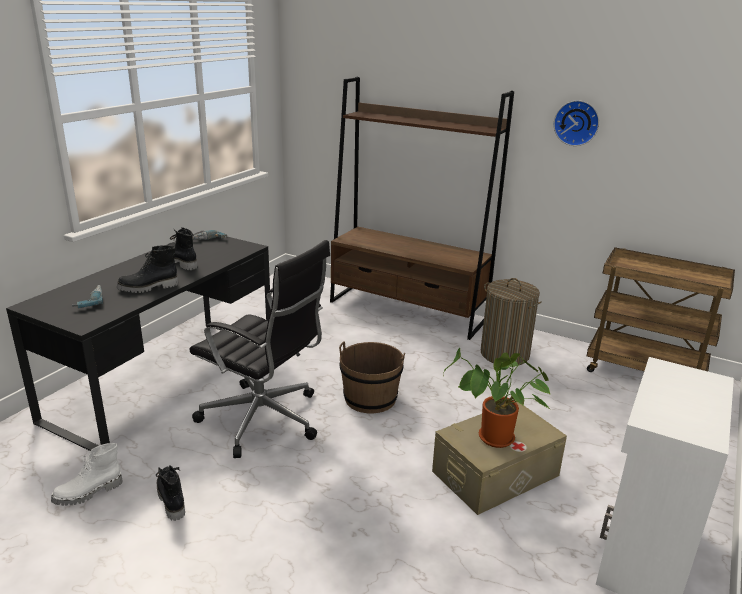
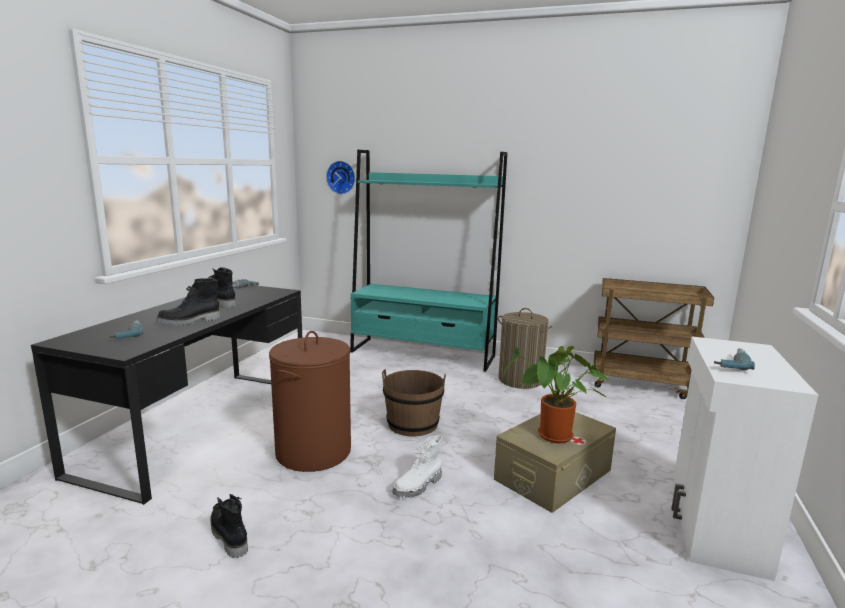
camera: 10 degrees left, 10 degrees down
white boot [51,443,123,506] -> white boot moved to [392,436,442,498]
black office chair [189,240,330,458] -> brown laundry basket [269,331,351,472]
brown bookcase [330,77,514,340] -> turquoise bookcase [350,150,507,372]
wall clock [554,100,599,146] -> wall clock moved to [326,161,355,194]
none -> power drill [714,348,755,370]

